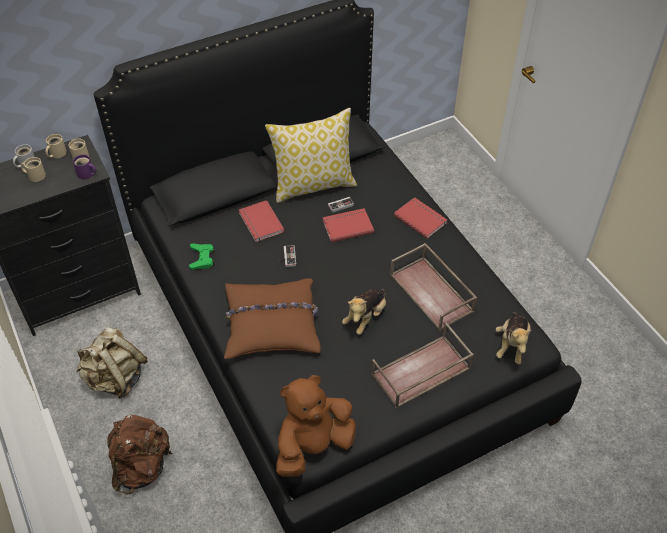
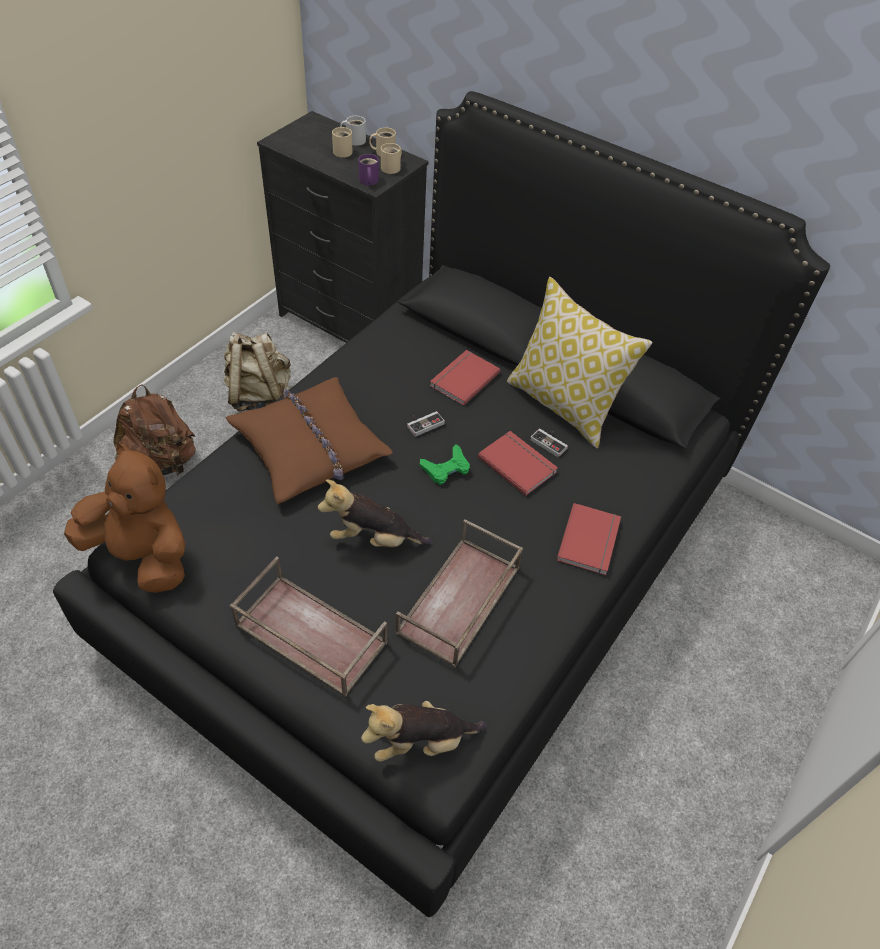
camera: 60 degrees right, 0 degrees up
green game controller [189,243,213,270] -> green game controller moved to [420,444,470,485]

